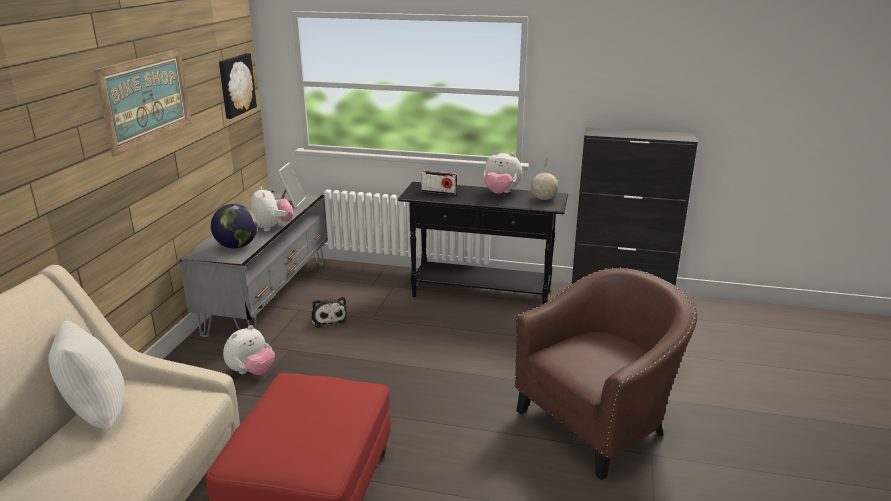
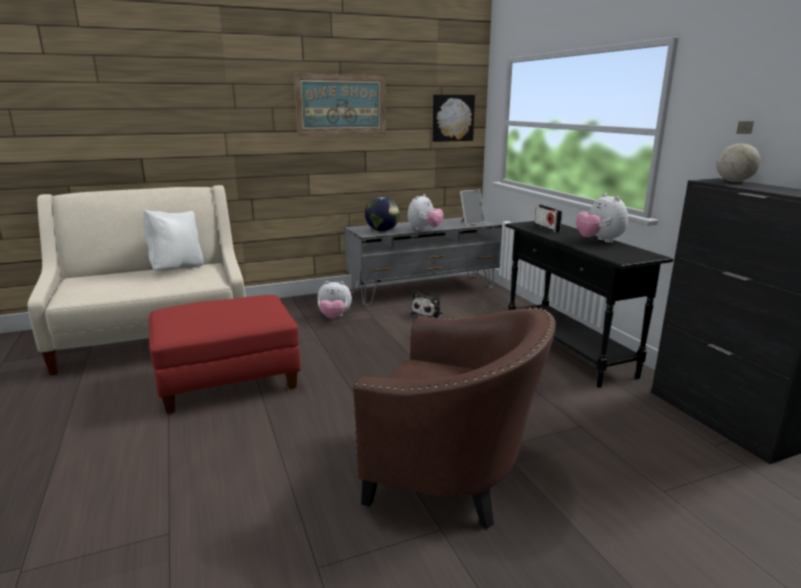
camera: 55 degrees right, 5 degrees down
globe [531,158,558,200] -> globe moved to [716,121,761,182]

